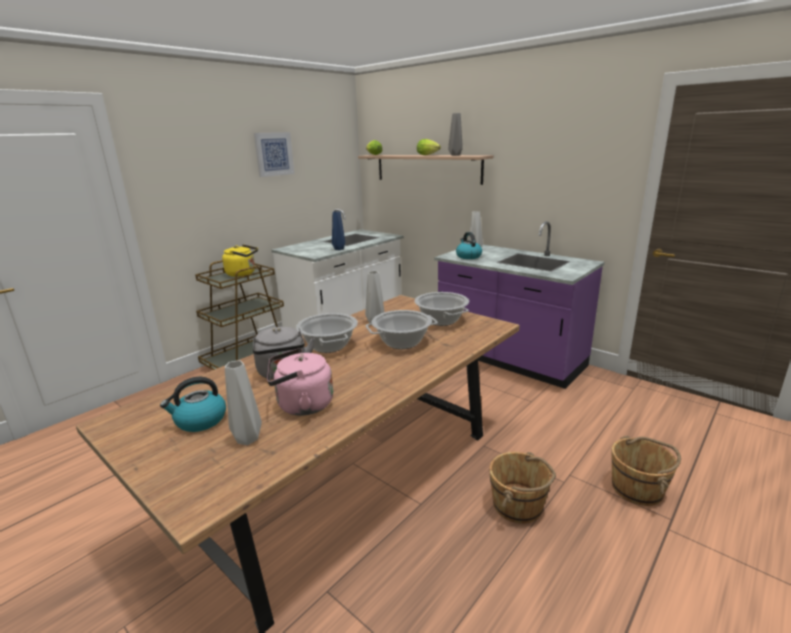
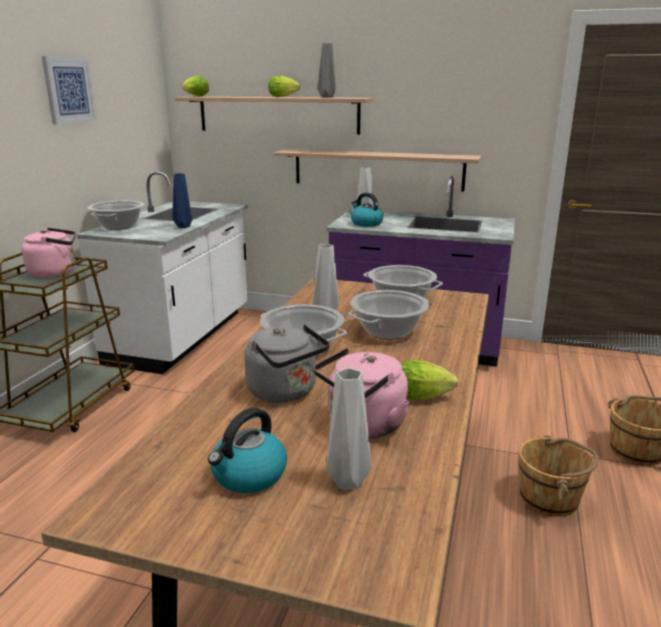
camera: 25 degrees left, 0 degrees up
yellow kettle [222,244,258,277] -> pink kettle [22,228,76,278]
none -> cooking pot [88,201,144,230]
none -> shelf [274,149,481,192]
none -> lettuce [401,360,459,400]

